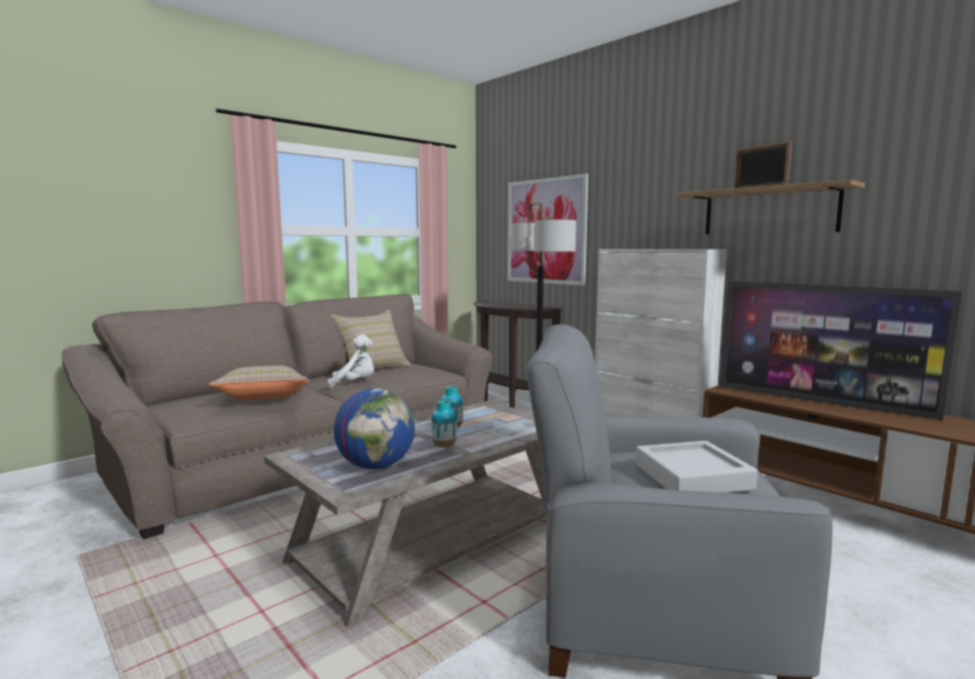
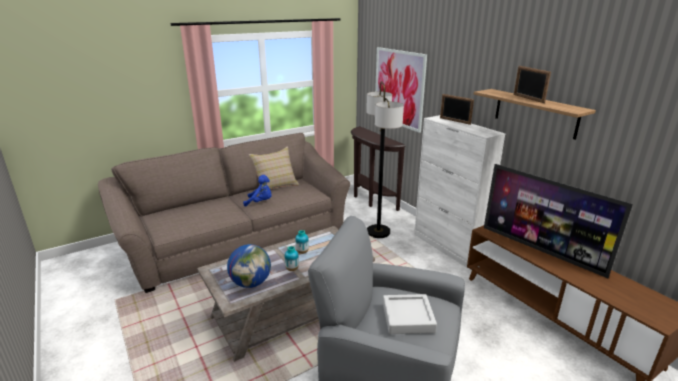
camera: 10 degrees right, 15 degrees up
beige pillow [208,365,310,400] -> none
white plush toy [327,334,374,388] -> blue plush toy [243,175,272,207]
none -> picture frame [440,94,474,125]

